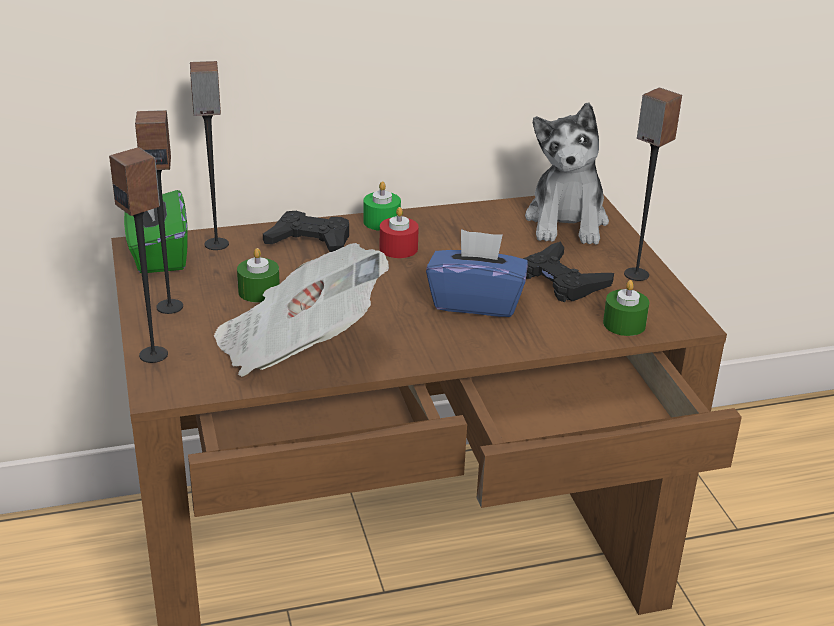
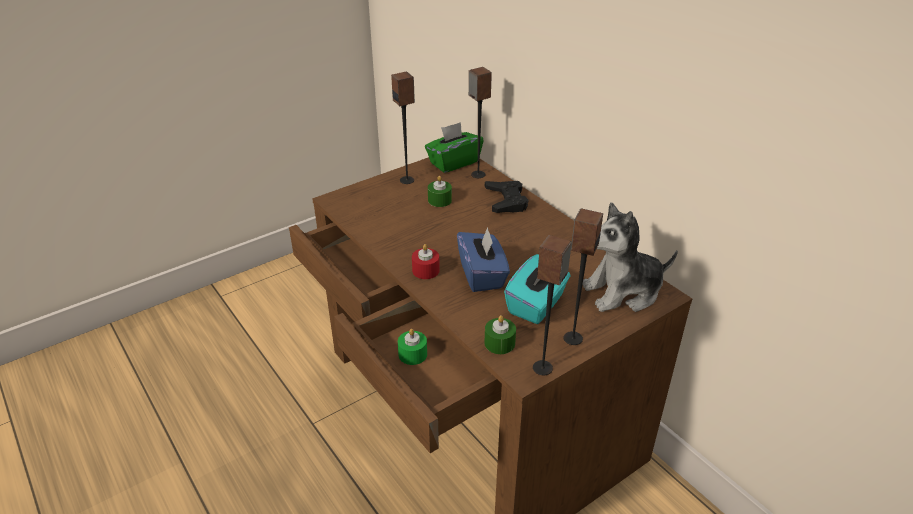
camera: 70 degrees right, 5 degrees up
speaker [109,147,168,363] -> speaker moved to [533,235,572,375]
newspaper [214,243,389,377] -> none
green candle [363,181,401,231] -> green candle moved to [398,329,427,365]
red candle [380,207,419,258] -> red candle moved to [412,244,440,279]
black game controller [523,242,614,302] -> turquoise tissue box [504,254,571,324]

